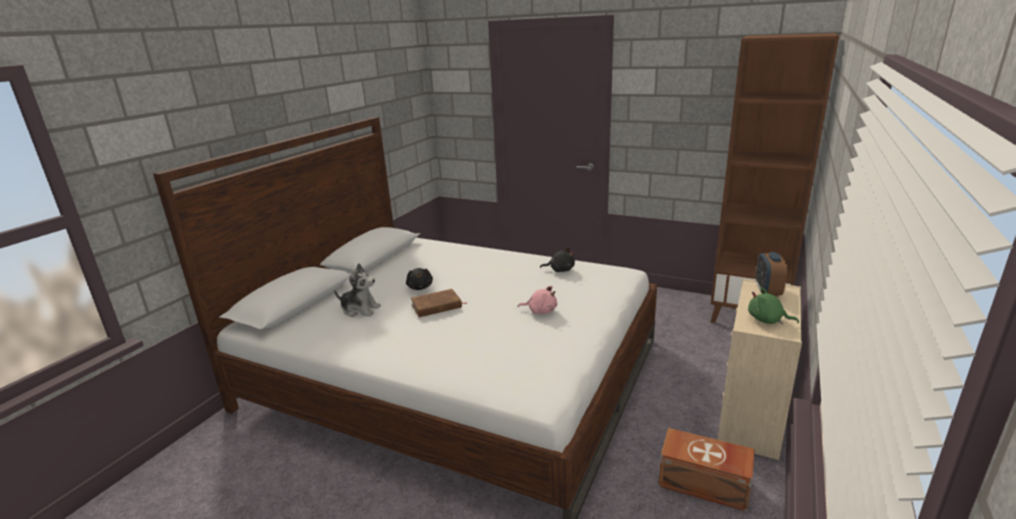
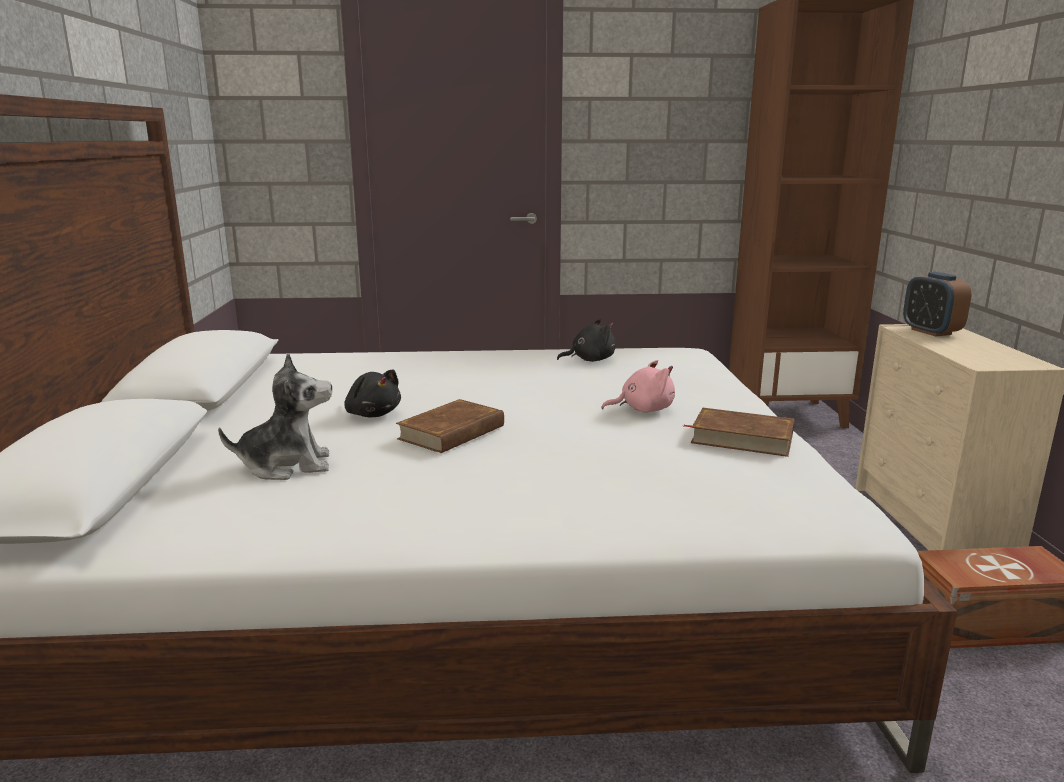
camera: 30 degrees left, 5 degrees down
green plush toy [748,287,799,325] -> none
none -> brown book [684,408,795,457]

